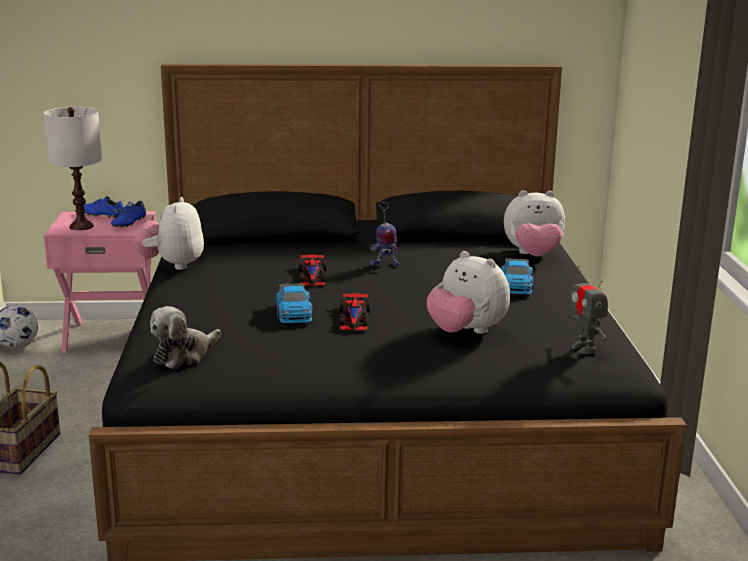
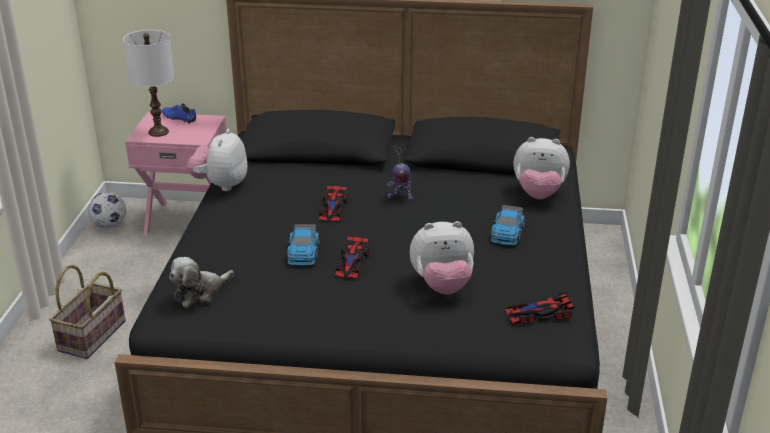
camera: 10 degrees right, 10 degrees up
blue shoe [111,201,146,228] -> none
plush toy [427,251,510,334] -> plush toy turned 60 degrees counterclockwise [410,221,474,295]
toy robot [570,266,608,354] -> toy car [505,293,575,324]

